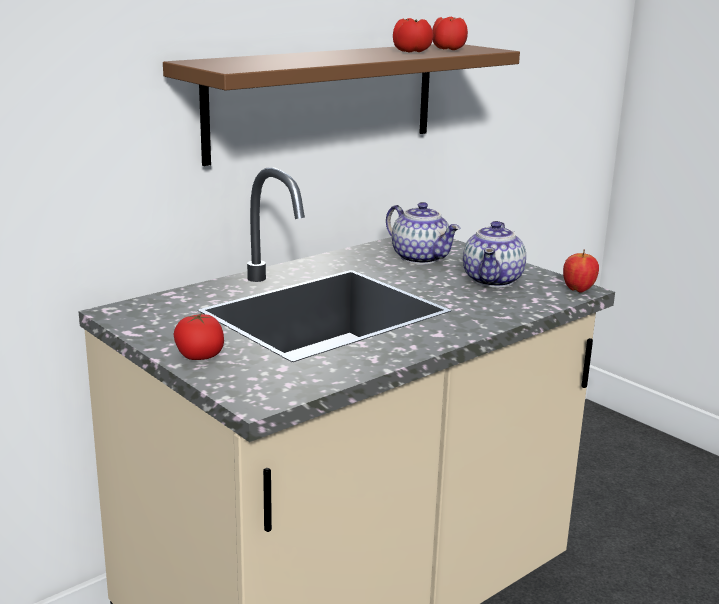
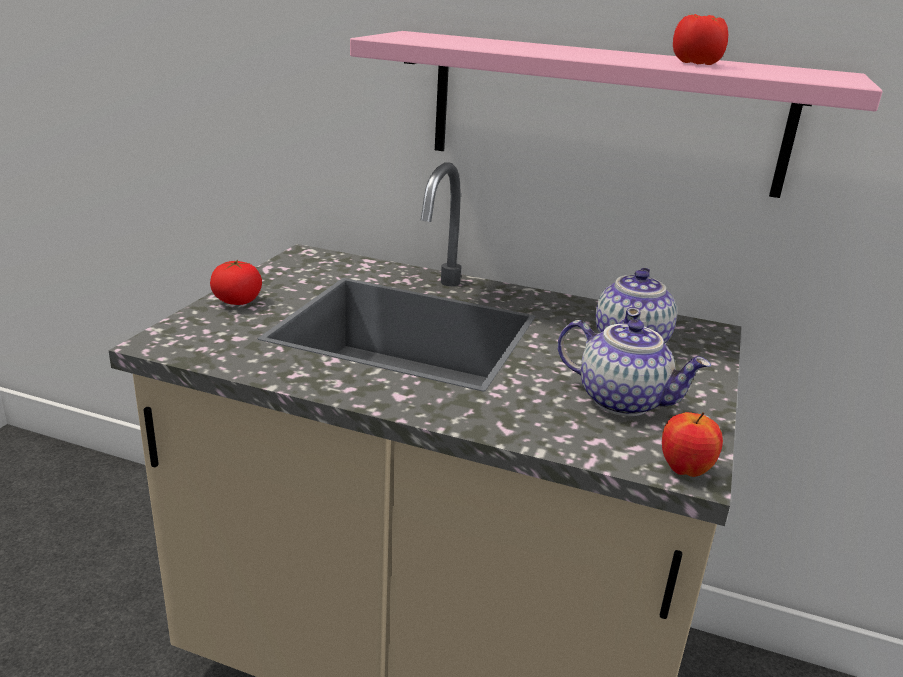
camera: 60 degrees right, 5 degrees up
brown shelf [163,44,520,166] -> pink shelf [350,31,883,198]
tomato [432,17,468,50] -> none
teapot [463,221,526,288] -> teapot turned 135 degrees counterclockwise [558,319,711,416]

